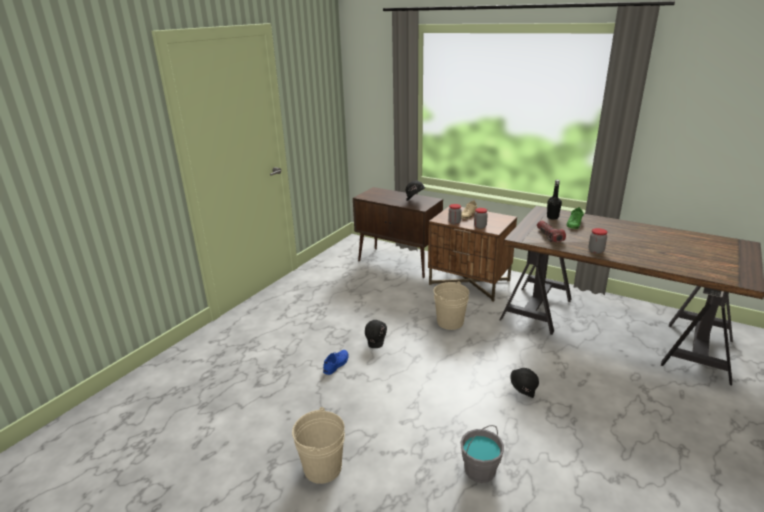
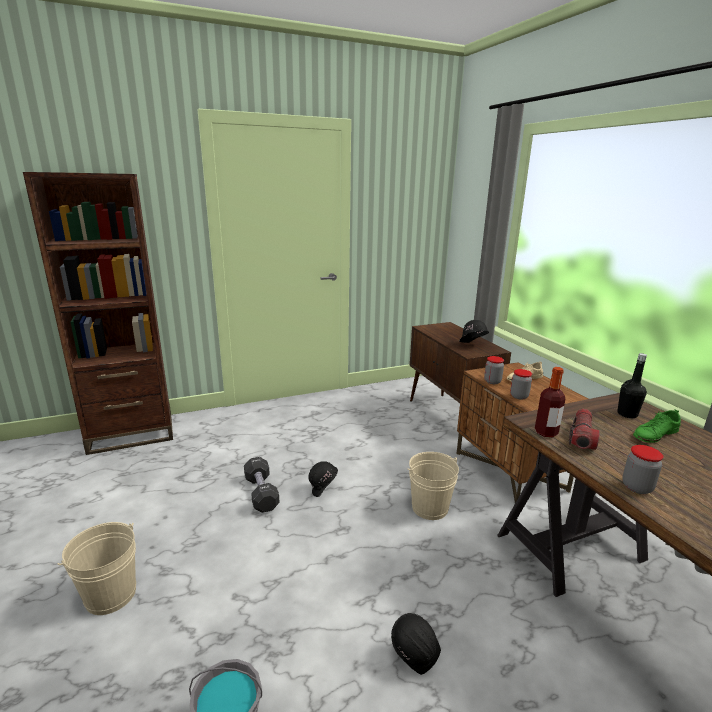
camera: 35 degrees right, 5 degrees down
blue shoe [323,350,349,375] -> black dumbbell [244,457,279,513]
none -> brown bookcase [23,172,173,455]
none -> bottle [535,367,565,437]

